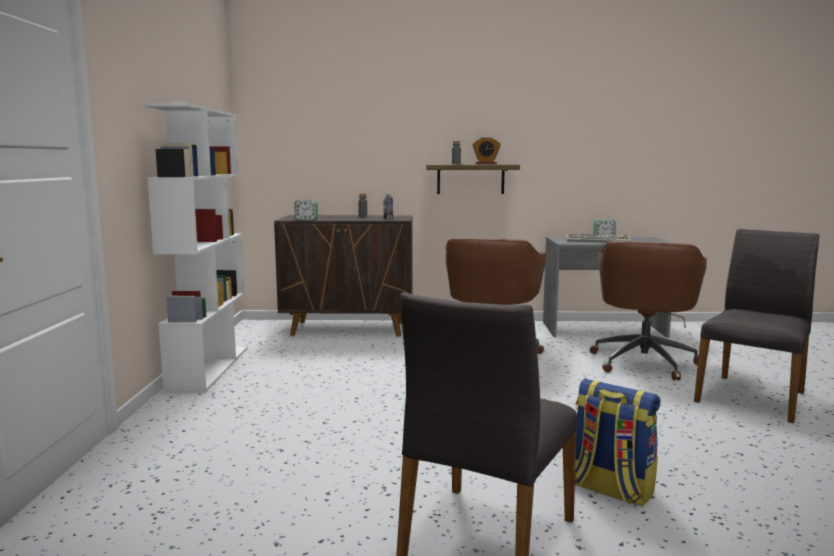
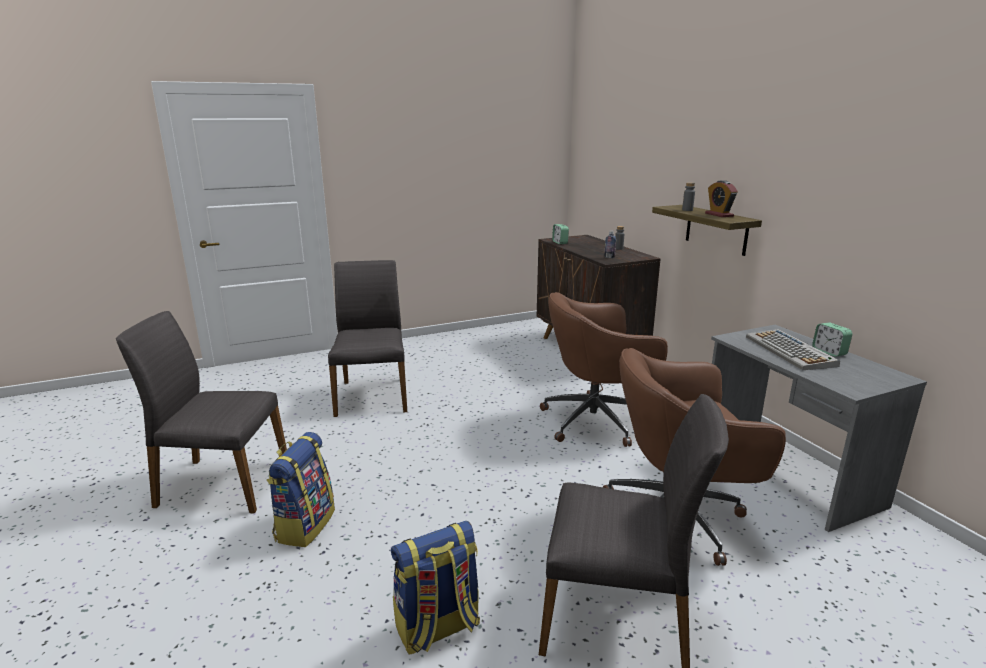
camera: 65 degrees right, 10 degrees up
white bookcase [142,103,247,393] -> none
none -> grey chair [328,260,407,417]
none -> backpack [391,521,480,655]

